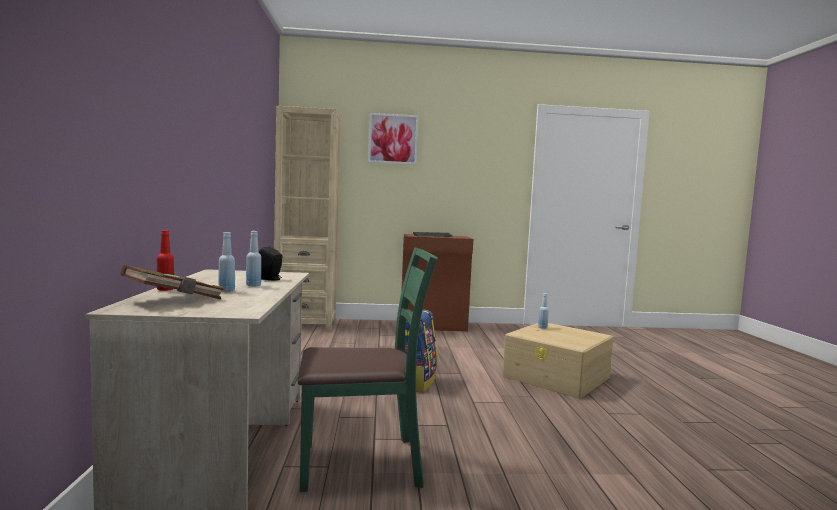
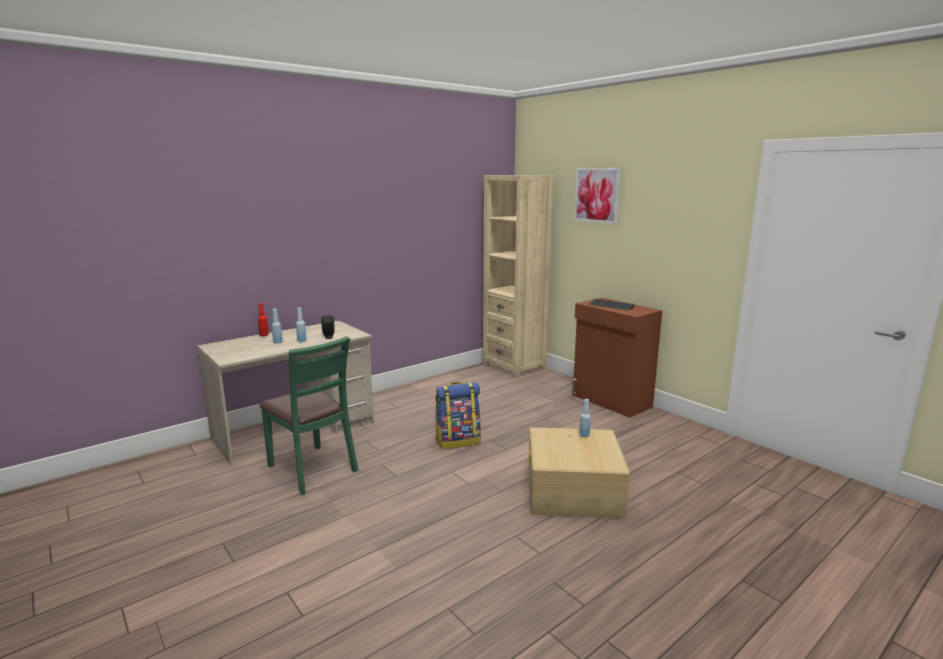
camera: 55 degrees right, 10 degrees up
brown book [121,265,225,300] -> none

